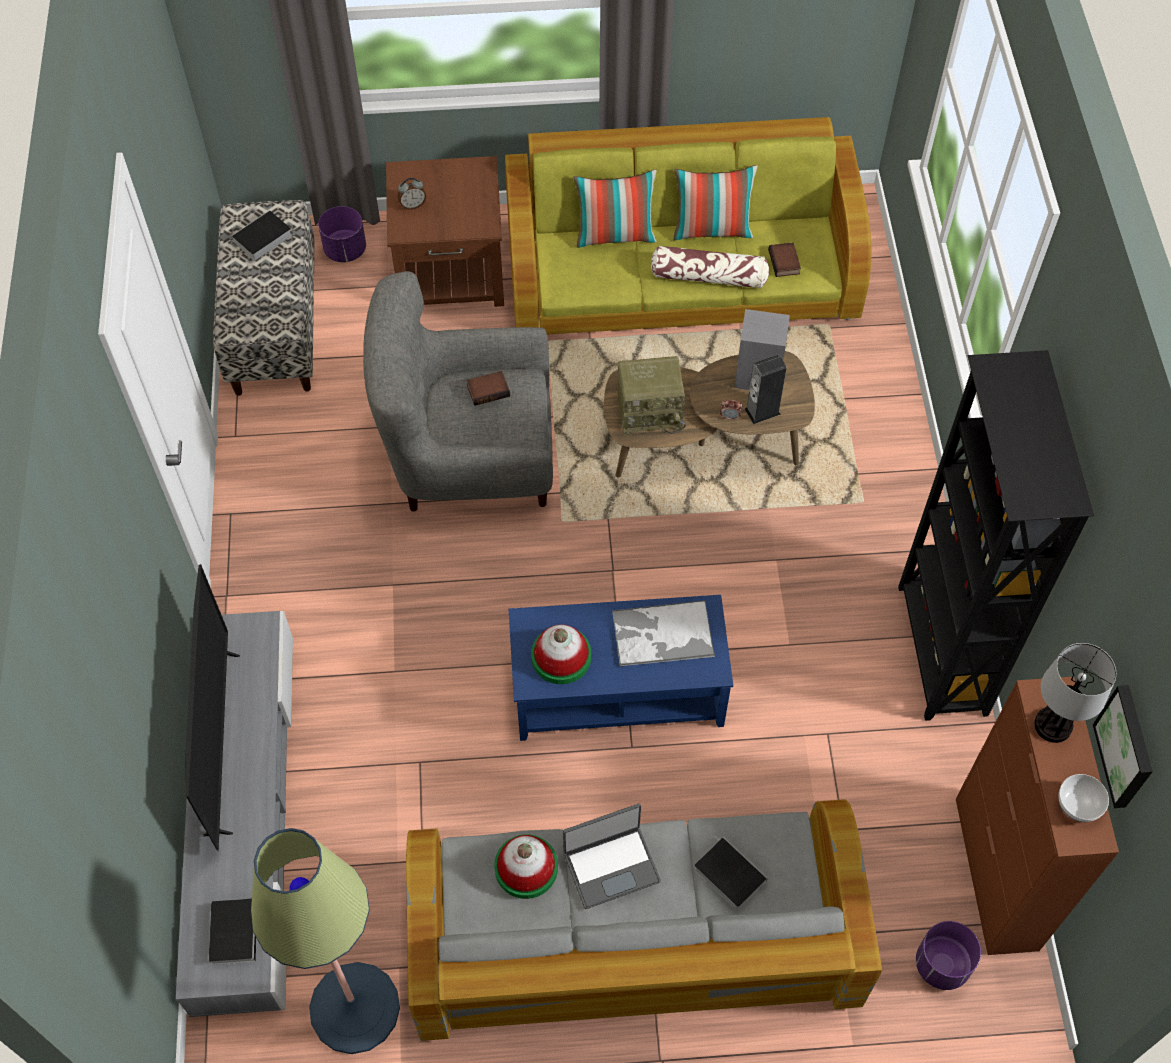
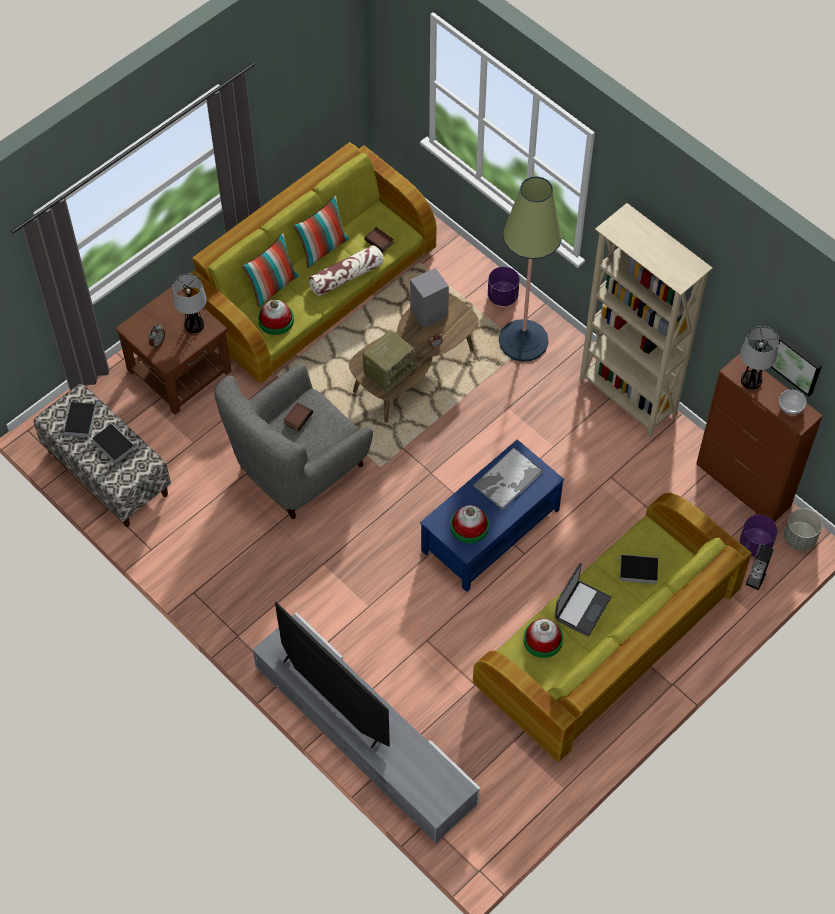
camera: 40 degrees left, 0 degrees up
book [209,899,256,965] -> book moved to [92,423,135,463]
floor lamp [251,828,400,1054] -> floor lamp moved to [499,176,562,362]
purple planter [318,206,366,262] -> purple planter moved to [488,267,520,306]
grey sofa [406,799,882,1041] -> green sofa [473,493,752,762]
speaker [745,354,786,424] -> speaker moved to [745,544,774,590]
black bookcase [898,350,1094,721] -> beige bookcase [580,203,712,437]
none -> table lamp [172,274,207,333]
none -> hat [258,300,294,335]
none -> grey planter [784,508,822,551]

